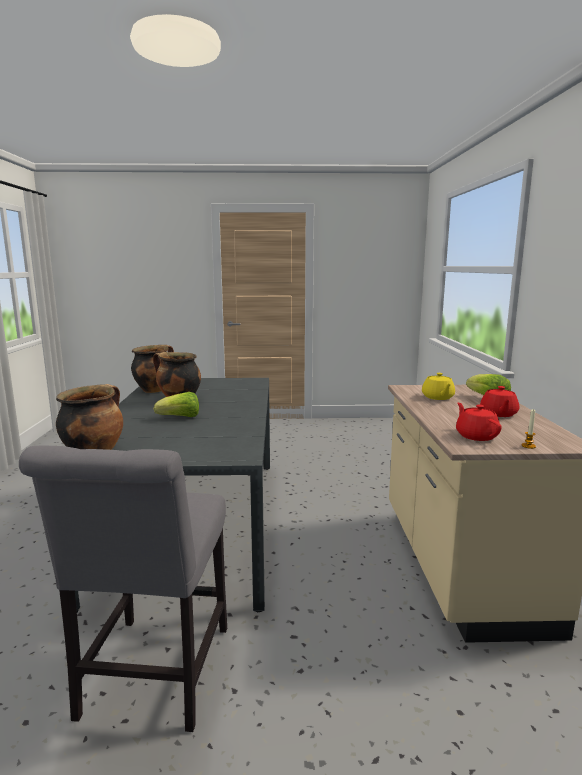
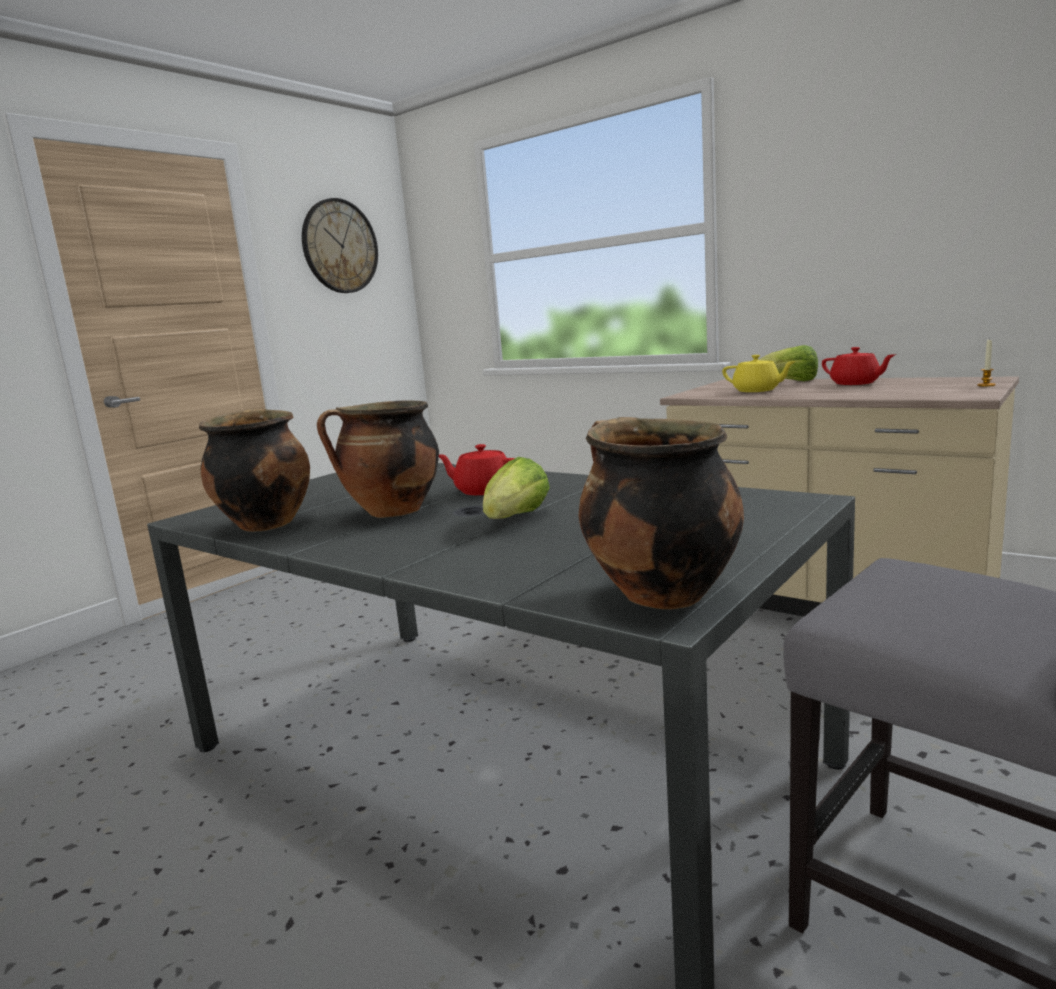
camera: 50 degrees left, 0 degrees up
red teapot [456,403,502,441] -> red teapot moved to [439,444,515,495]
none -> wall clock [302,198,378,293]

